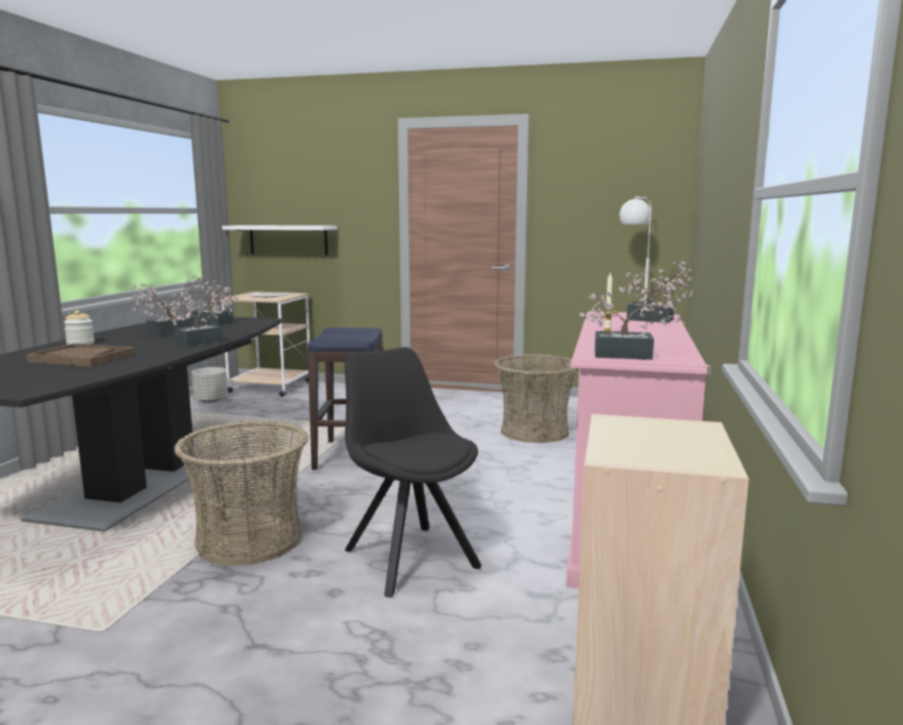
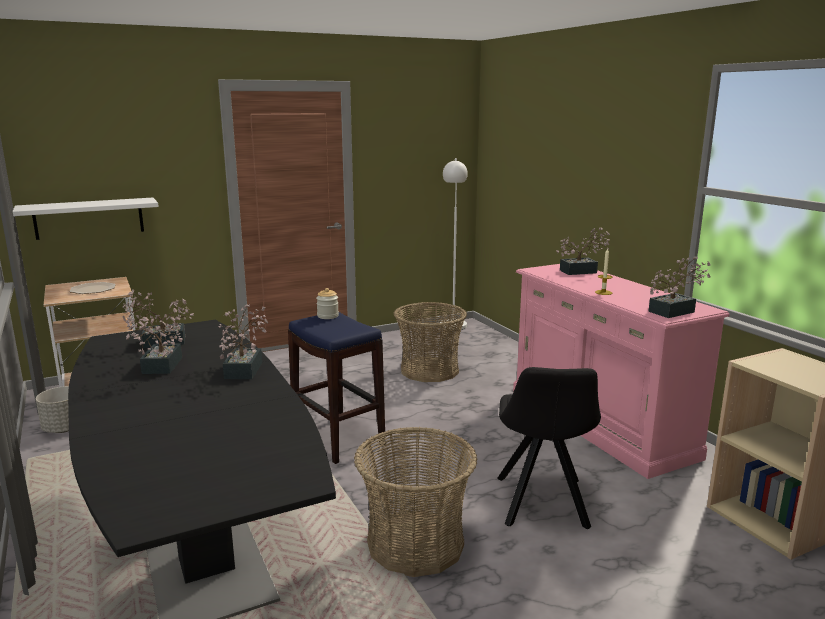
camera: 40 degrees left, 5 degrees up
brown tray [26,343,135,367] -> none
jar [64,310,94,345] -> jar moved to [316,288,339,319]
black chair [345,347,482,597] -> black chair turned 105 degrees counterclockwise [497,367,601,529]

